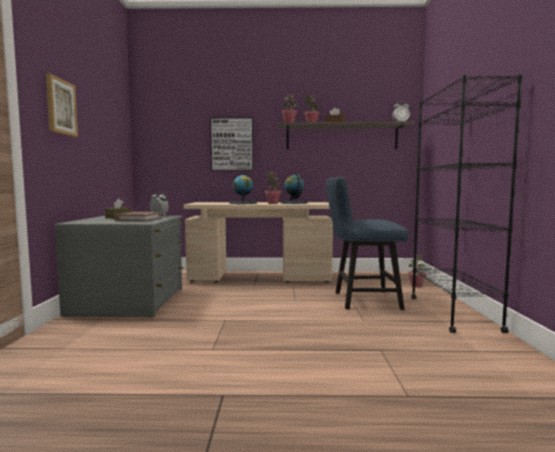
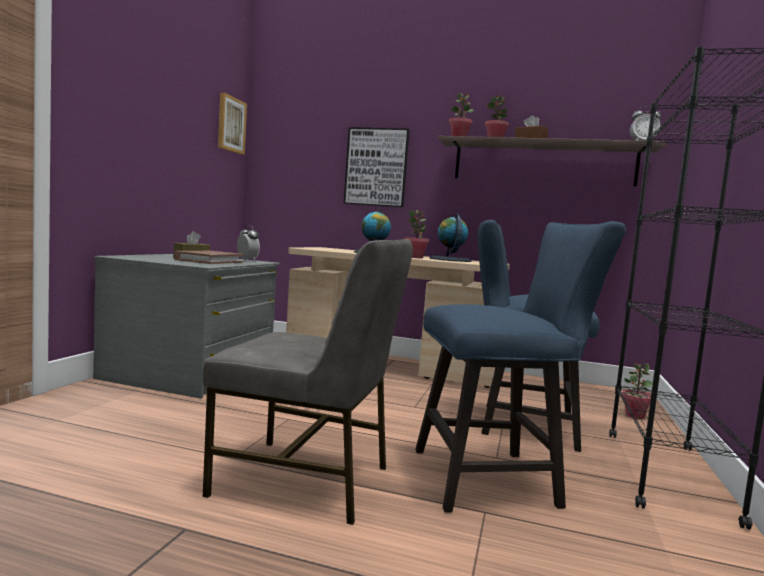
camera: 15 degrees right, 0 degrees up
picture [46,74,78,137] -> picture moved to [218,92,247,155]
none -> grey chair [202,239,413,525]
none -> blue chair [415,221,626,513]

